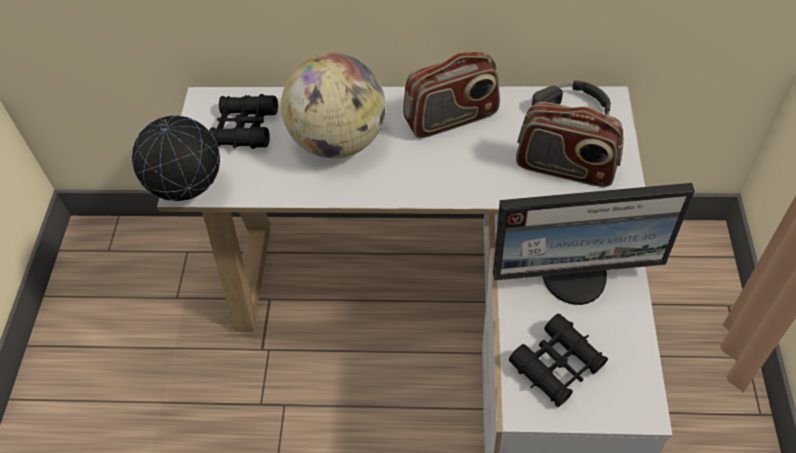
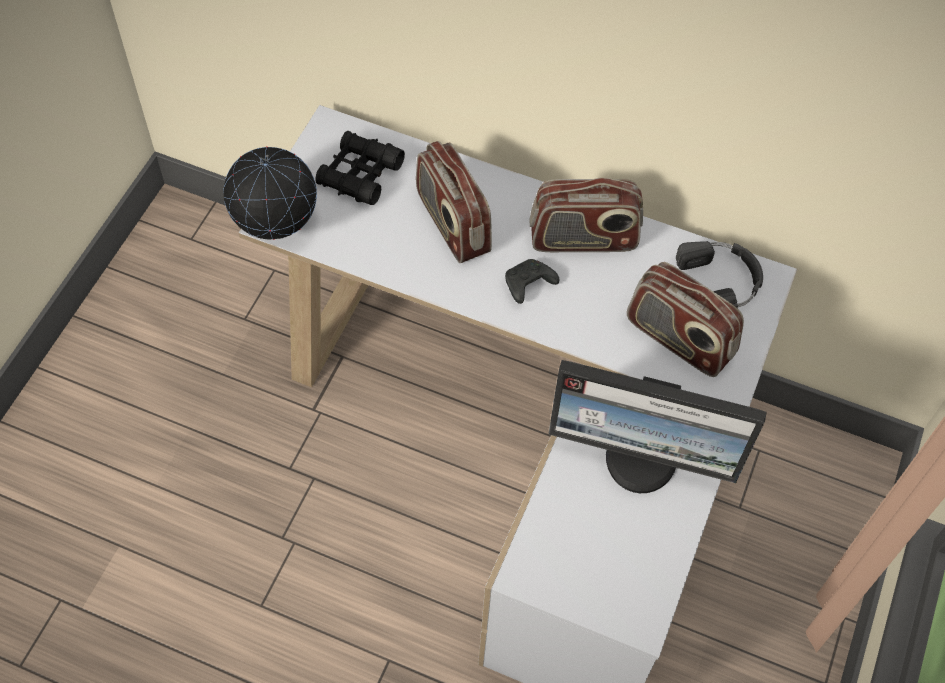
camera: 15 degrees right, 5 degrees up
globe [281,53,386,158] -> radio [416,141,492,263]
black binoculars [509,313,608,407] -> none
none -> black game controller [505,259,559,304]

